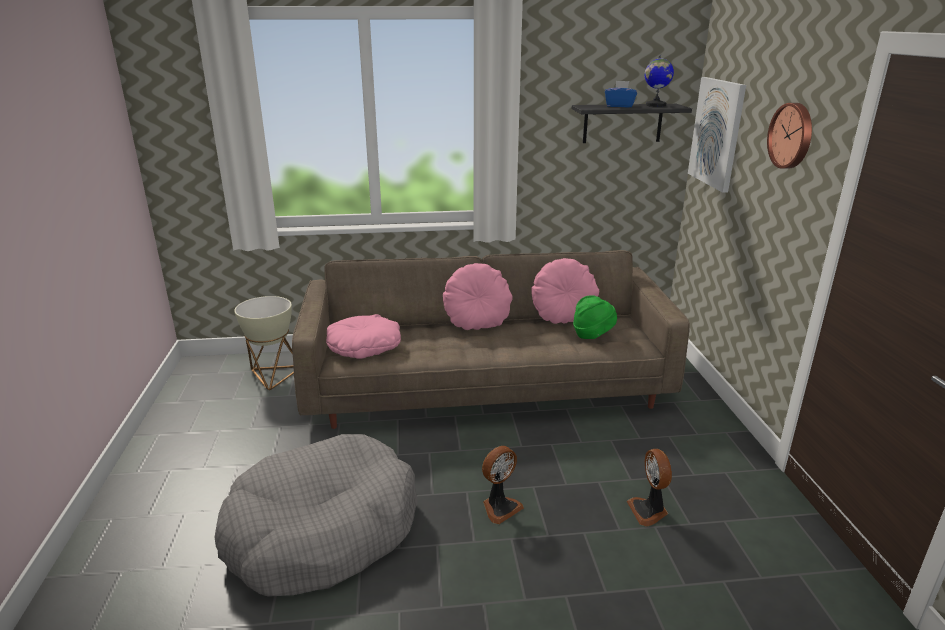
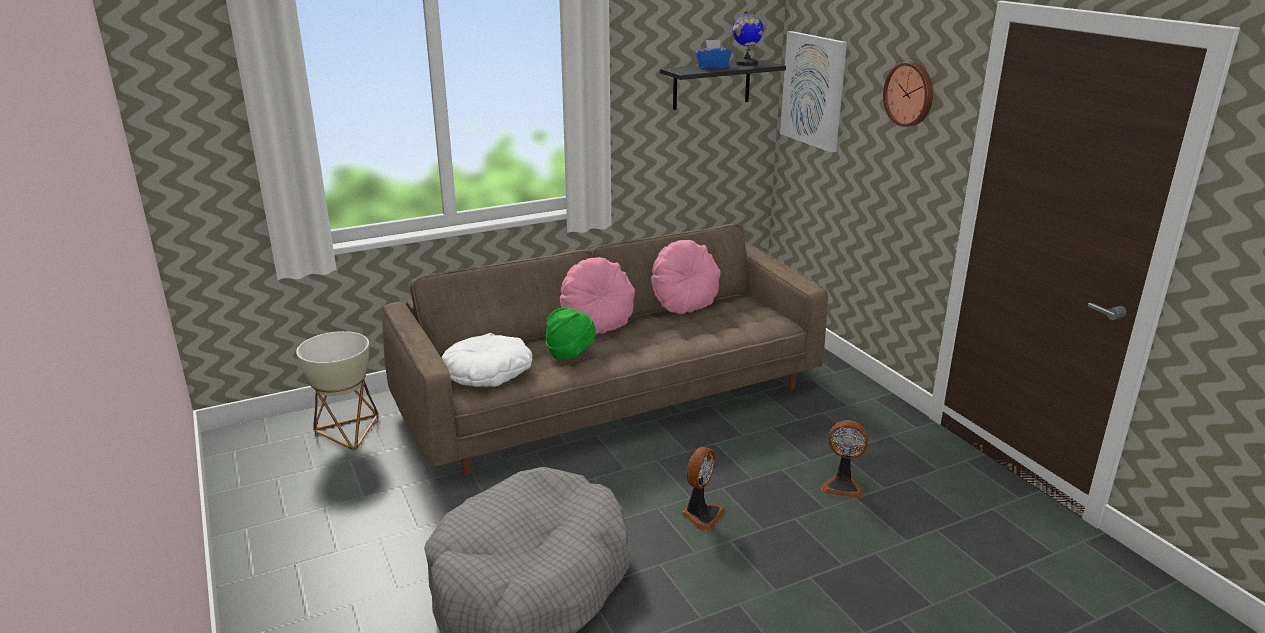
camera: 20 degrees left, 0 degrees up
pink pillow [326,314,401,359] -> white pillow [442,333,532,387]
green hat [573,295,617,339] -> green hat moved to [546,307,596,360]
fan [627,449,672,526] -> fan turned 45 degrees counterclockwise [821,420,868,498]

